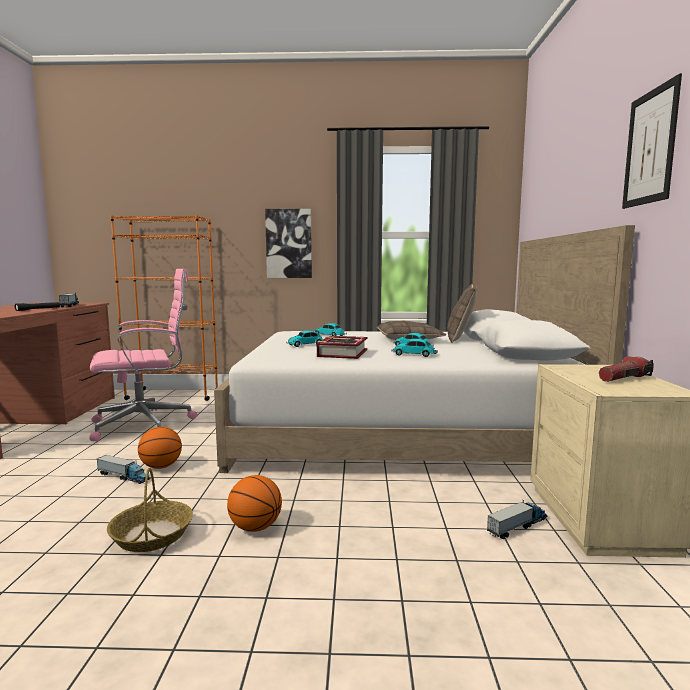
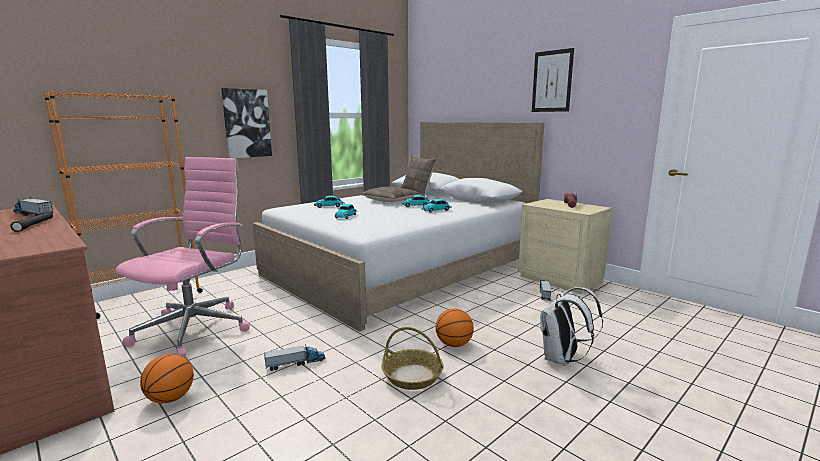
camera: 45 degrees left, 5 degrees up
basketball [138,427,182,469] -> basketball moved to [140,354,194,403]
book [317,336,367,359] -> none
none -> white backpack [540,287,603,366]

